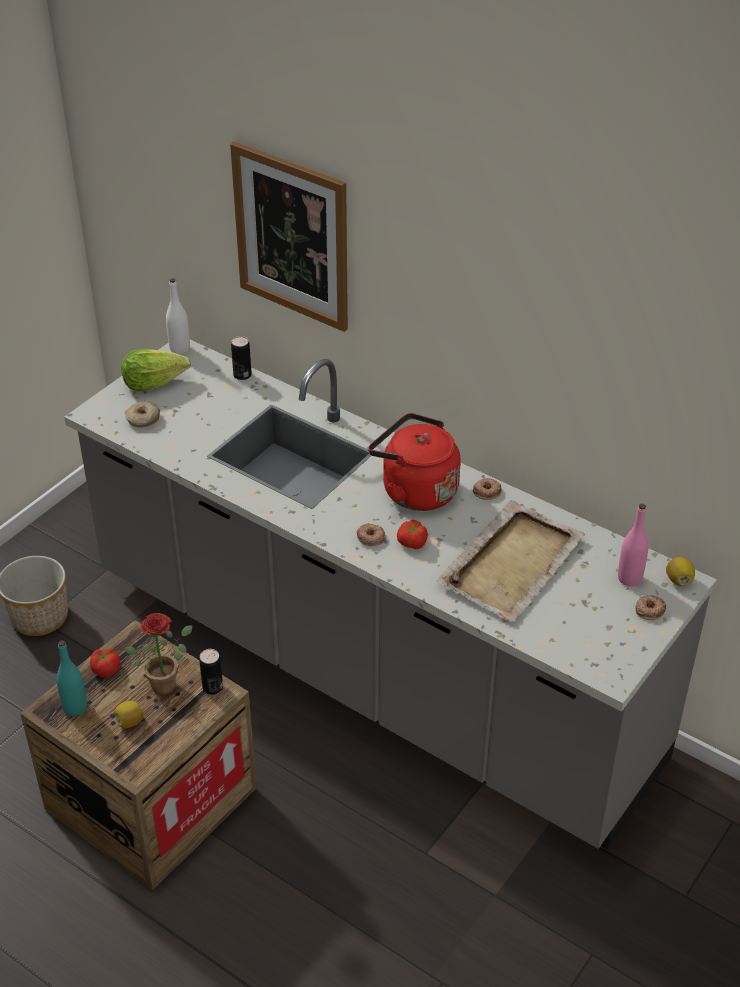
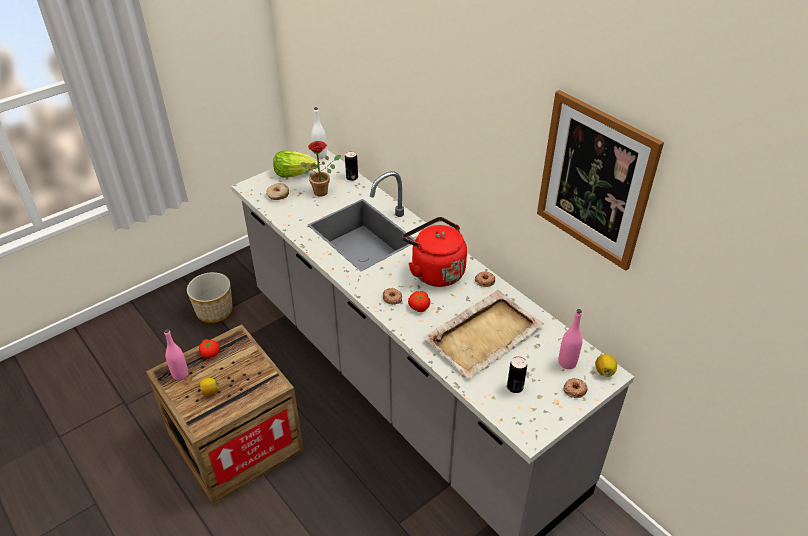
camera: 15 degrees right, 0 degrees up
turquoise bottle [56,640,87,716] -> pink bottle [164,329,188,381]
potted plant [125,613,192,695] -> potted plant moved to [301,141,341,197]
can [199,649,223,695] -> can moved to [507,356,527,393]
picture [230,142,348,332] -> picture moved to [537,90,664,271]

